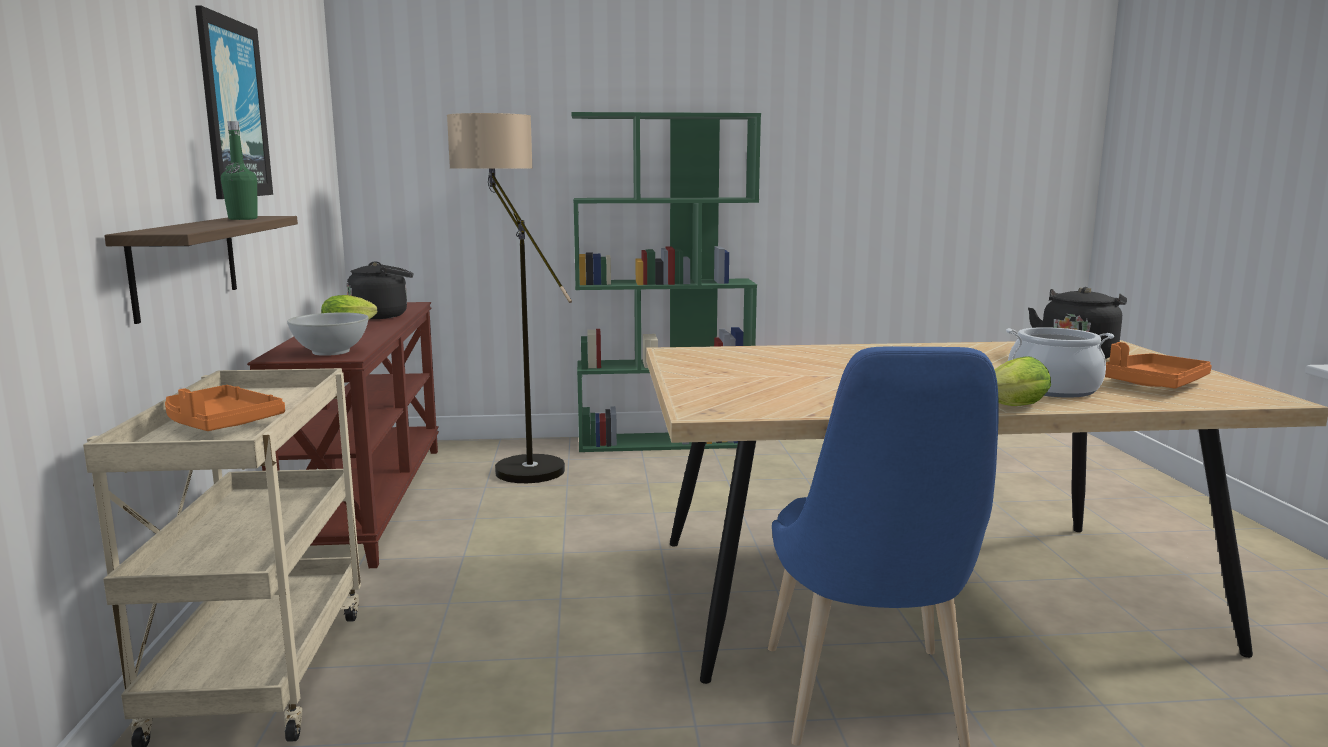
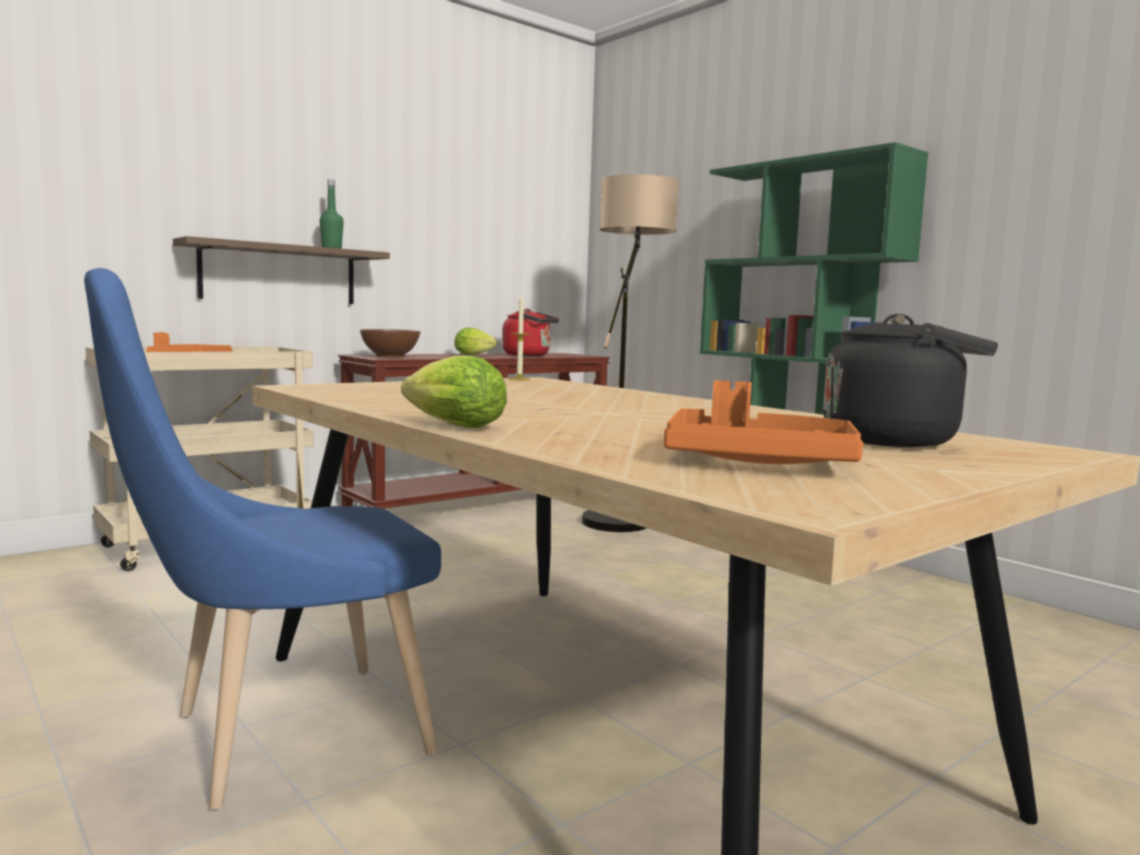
camera: 55 degrees right, 5 degrees down
picture [195,5,273,199] -> none
white bowl [287,312,369,356] -> brown bowl [360,329,420,358]
black kettle [347,261,413,319] -> red kettle [503,309,559,356]
cooking pot [1006,327,1114,398] -> none
none -> candle [509,295,531,380]

